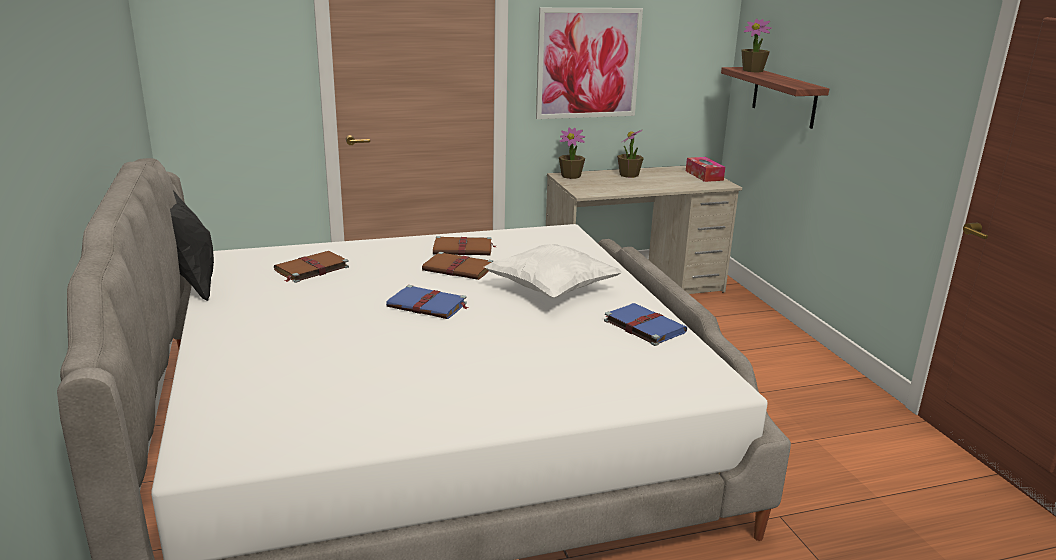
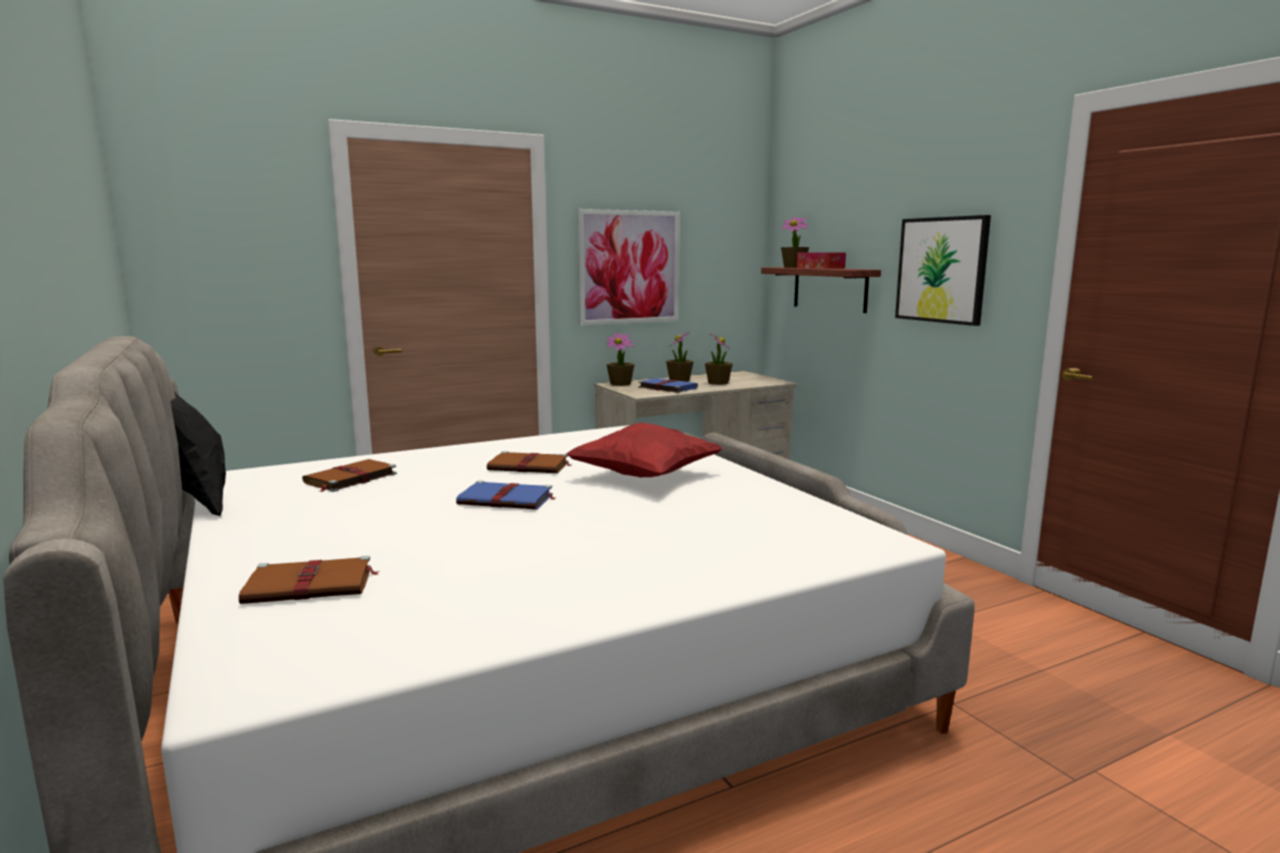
camera: 10 degrees left, 10 degrees down
brown book [433,236,495,255] -> brown book moved to [239,556,380,604]
white pillow [484,244,622,298] -> red pillow [566,423,723,478]
blue book [604,303,687,346] -> blue book moved to [638,378,698,393]
tissue box [686,157,725,182] -> tissue box moved to [797,252,846,269]
none -> potted plant [705,333,733,385]
none -> picture [895,215,991,326]

